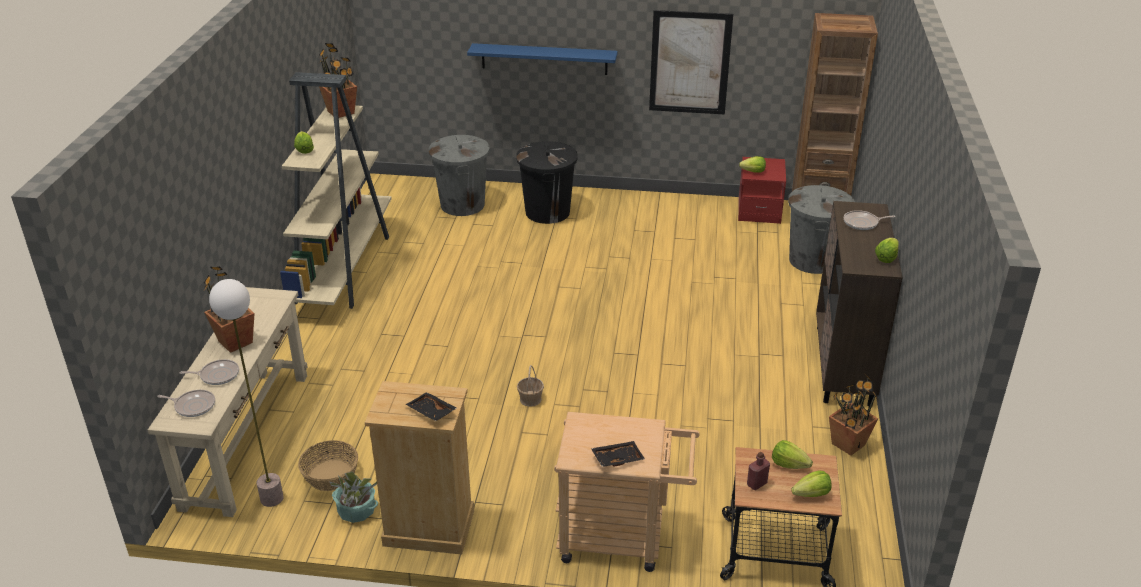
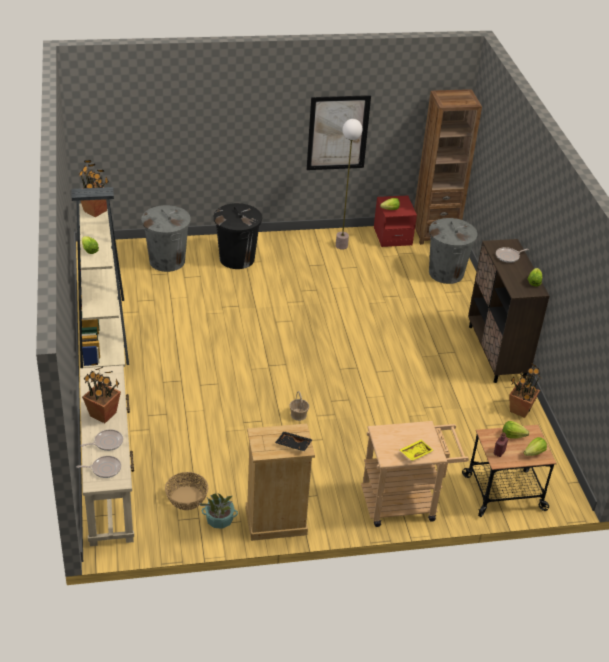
camera: 20 degrees left, 5 degrees up
floor lamp [209,279,284,507] -> floor lamp moved to [336,119,362,250]
blue shelf [467,43,618,75] -> none
black tray [591,441,645,467] -> yellow tray [400,439,434,461]

